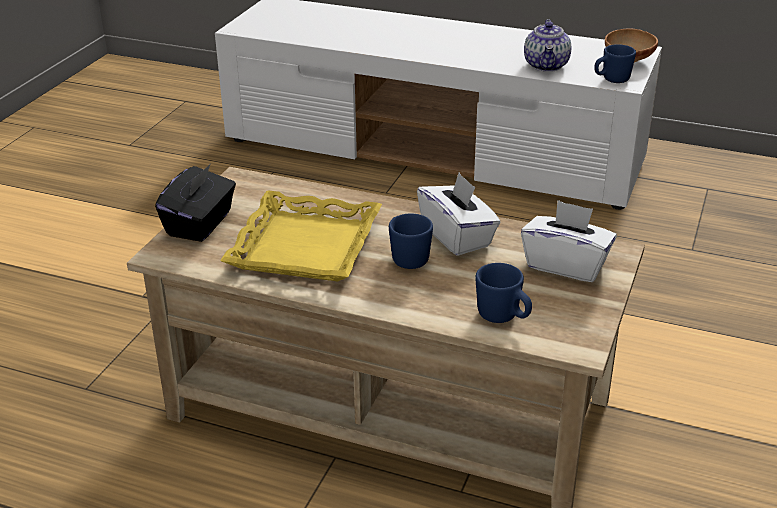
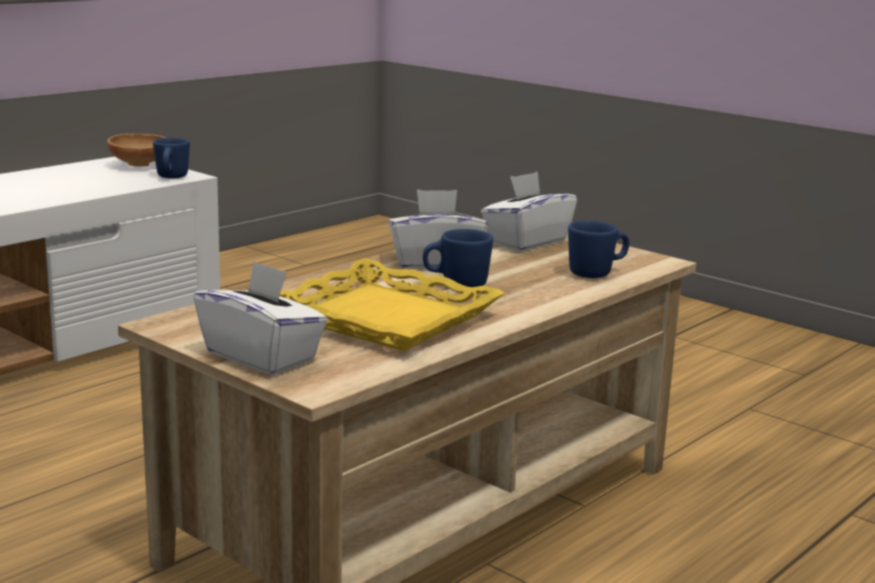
camera: 70 degrees left, 15 degrees down
black tissue box [155,165,236,242] -> white tissue box [194,260,328,375]
teapot [524,19,571,72] -> none

